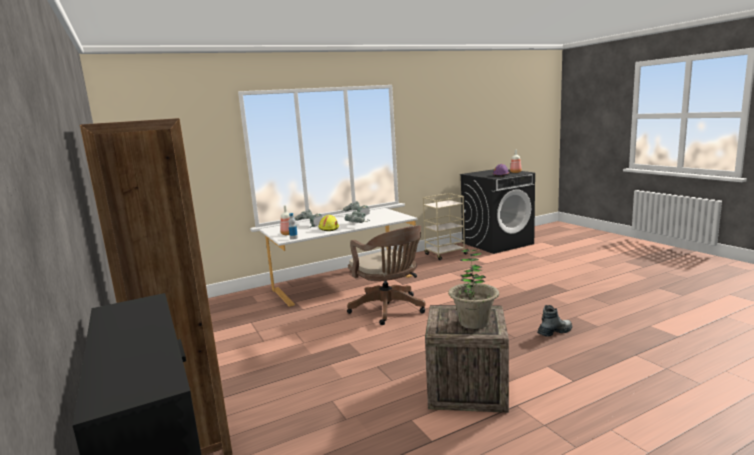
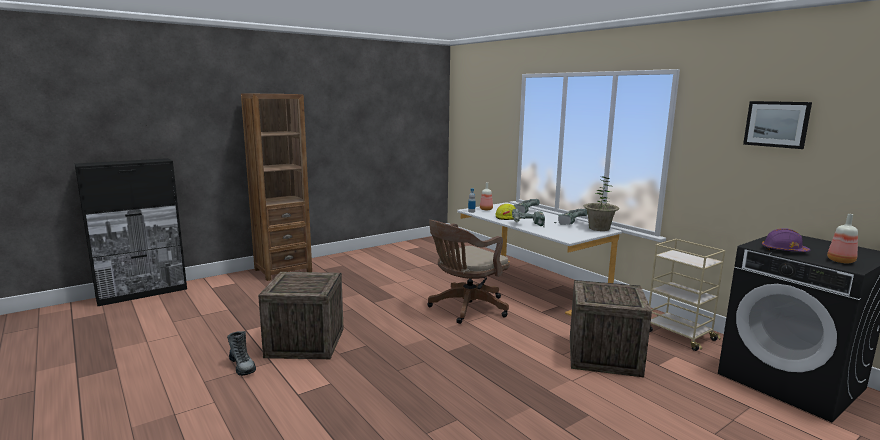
camera: 80 degrees right, 0 degrees up
potted plant [448,249,499,329] -> potted plant moved to [584,176,619,231]
boot [537,305,572,337] -> boot moved to [227,331,256,376]
none -> crate [570,280,652,377]
none -> picture [743,101,812,149]

